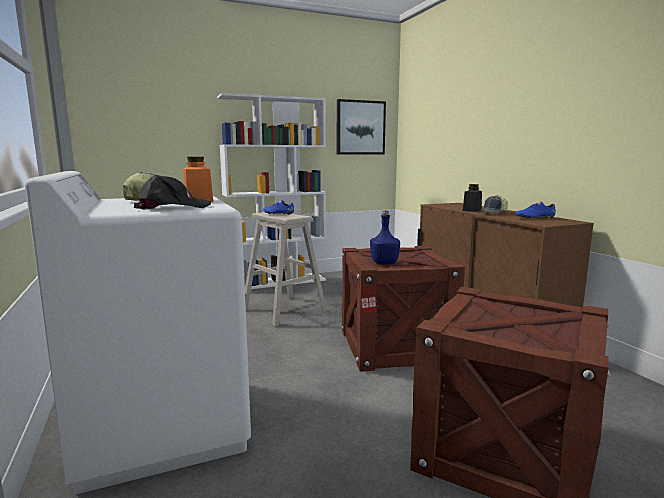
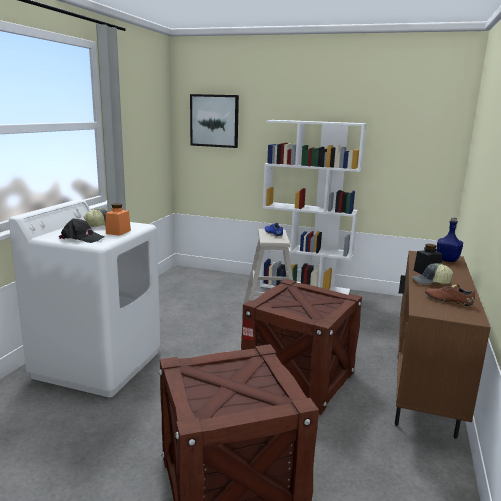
camera: 40 degrees right, 5 degrees up
picture [337,99,386,155] -> picture moved to [190,94,239,148]
blue bottle [370,211,400,265] -> blue bottle moved to [437,217,463,262]
blue shoe [515,201,556,219] -> brown shoe [425,284,475,307]

